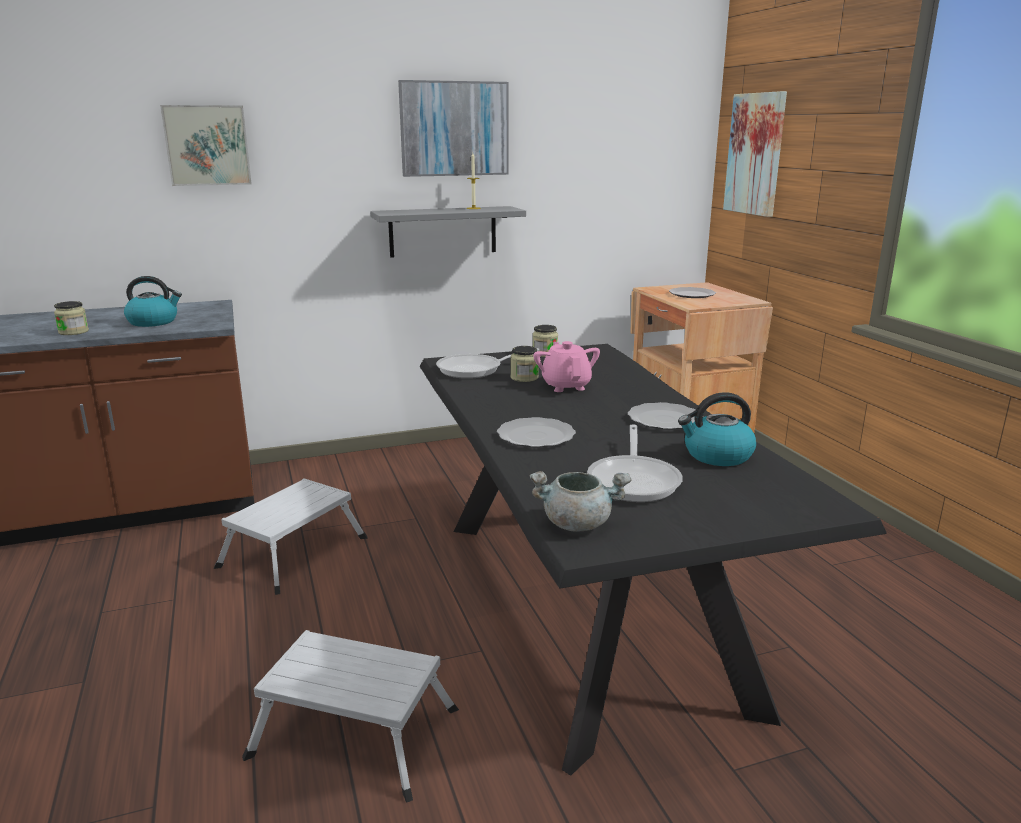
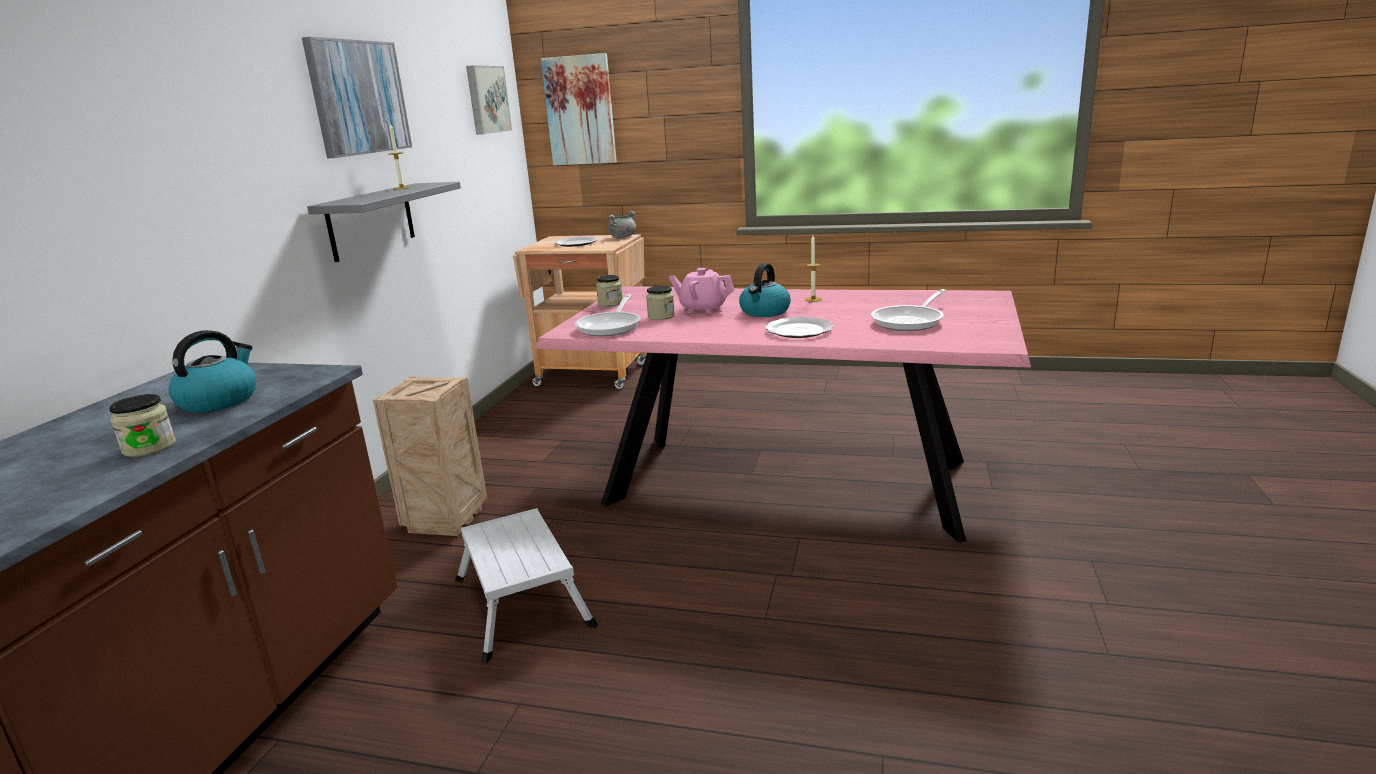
camera: 55 degrees left, 0 degrees up
picture [160,105,252,186] -> picture moved to [466,65,512,135]
white step ladder [242,630,459,803] -> none
black dining table [420,344,887,776] -> pink dining table [535,286,1031,543]
grey cooking pot [529,471,632,532] -> grey cooking pot moved to [608,211,636,237]
frying pan [587,424,683,502] -> frying pan turned 90 degrees clockwise [871,289,946,331]
plate [628,402,695,430] -> candle [805,235,822,302]
kettle [678,392,756,466] -> kettle moved to [739,263,791,317]
none -> crate [373,376,487,536]

